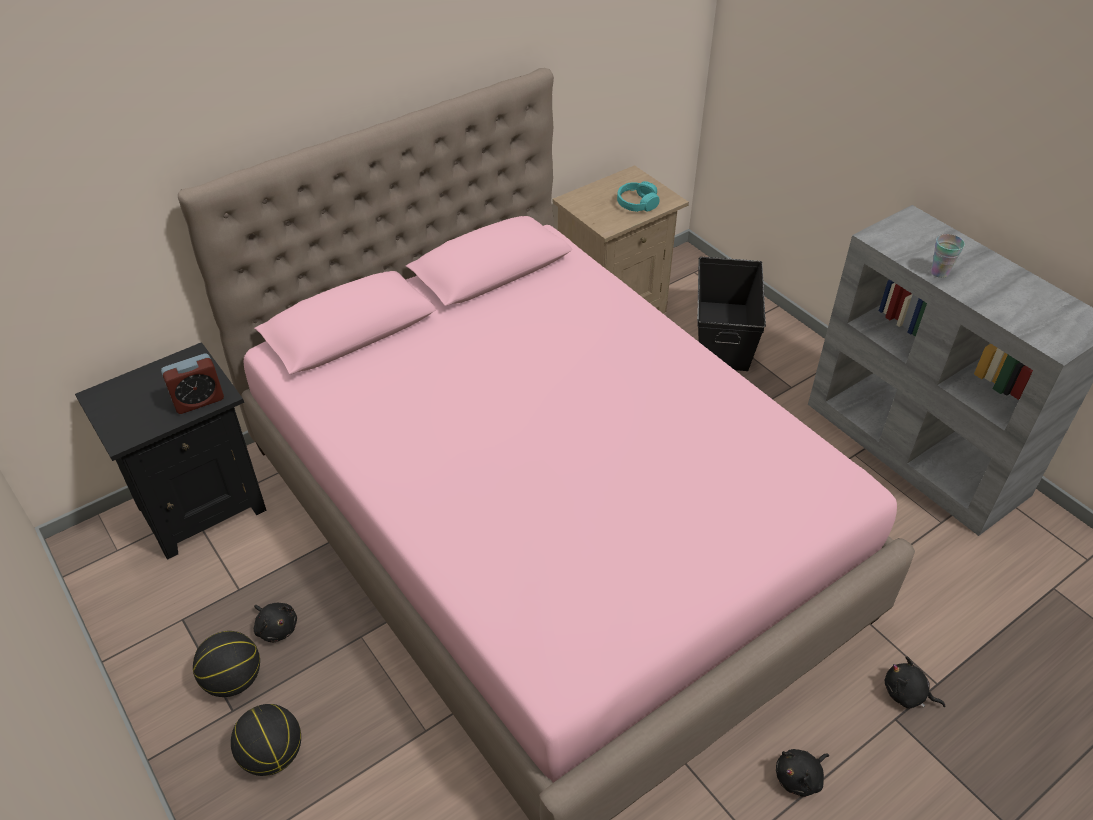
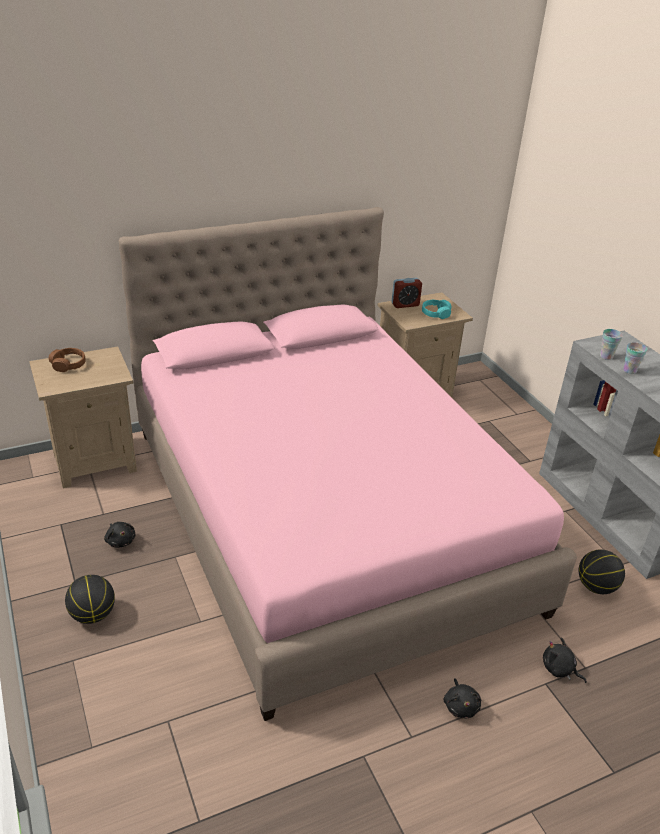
camera: 10 degrees right, 10 degrees down
black nightstand [75,342,266,559] -> beige nightstand [29,346,137,488]
alarm clock [161,354,224,414] -> alarm clock moved to [392,278,422,308]
basketball [193,631,260,697] -> basketball moved to [579,550,625,594]
black storage box [697,257,766,371] -> none
black plush toy [776,749,829,797] -> black plush toy turned 75 degrees counterclockwise [444,678,481,719]
none -> brown headphones [49,348,86,372]
none -> cup [600,329,623,360]

